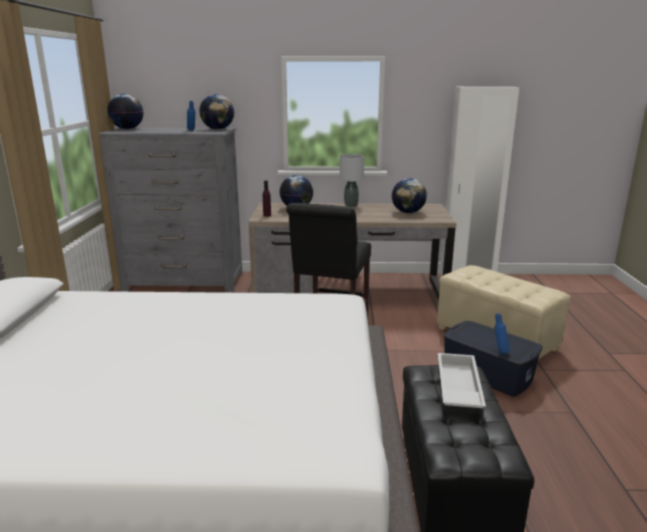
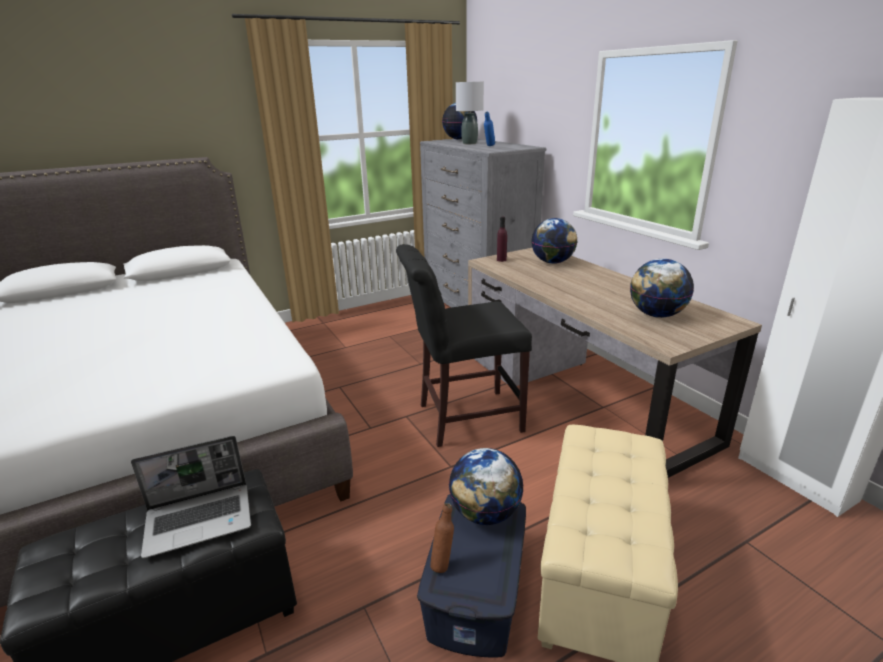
camera: 60 degrees right, 5 degrees up
globe [200,94,234,129] -> globe moved to [449,448,524,525]
grey table lamp [340,154,364,207] -> grey table lamp moved to [456,82,484,144]
white tray [438,353,486,408] -> laptop [131,436,251,559]
blue bottle [494,313,510,354] -> brown bottle [430,503,454,573]

